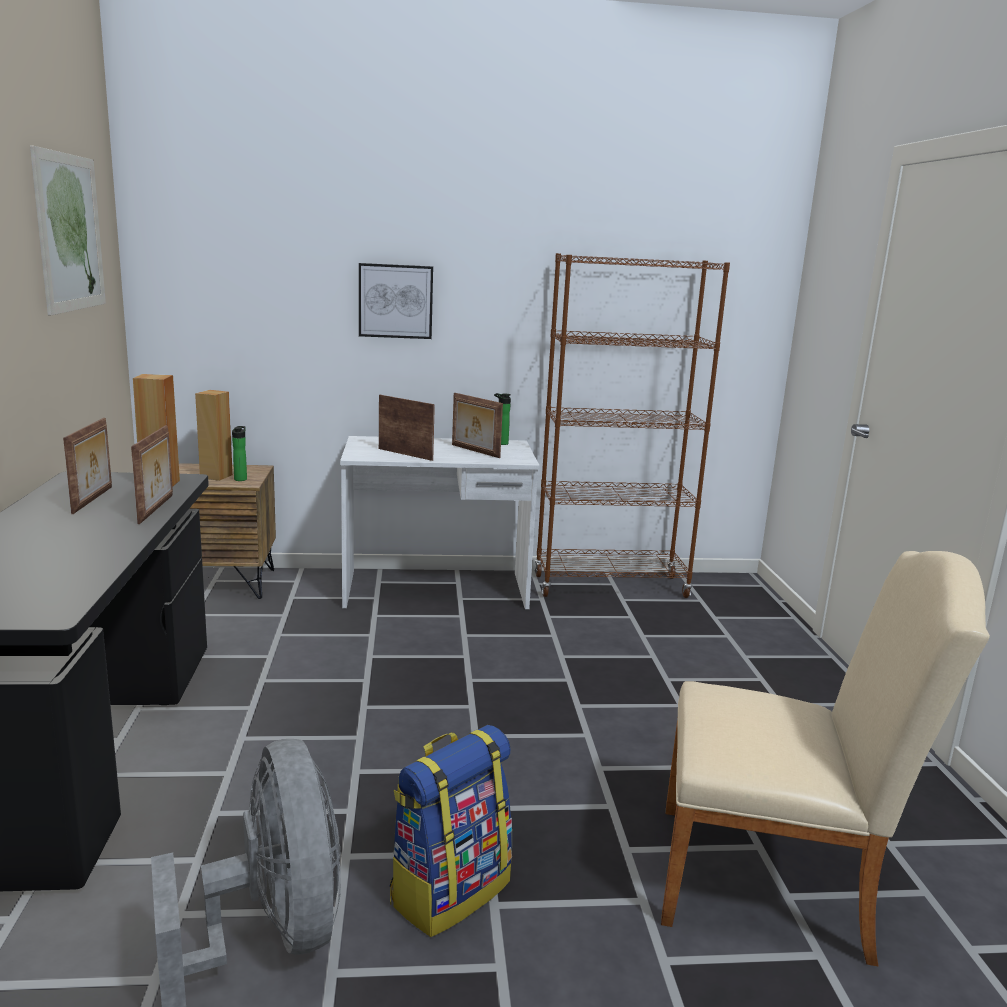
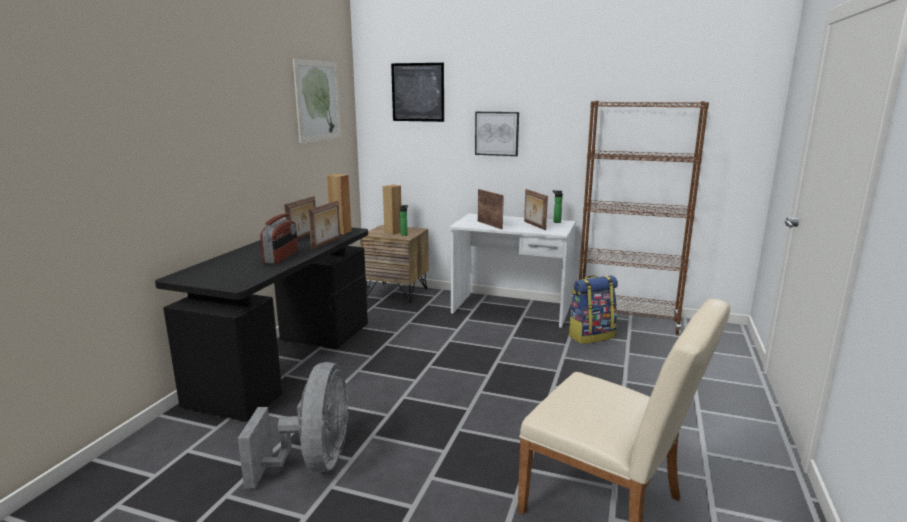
camera: 25 degrees right, 0 degrees up
backpack [390,725,512,937] -> backpack moved to [568,275,618,344]
none -> radio [260,213,298,264]
none -> picture [391,63,444,122]

